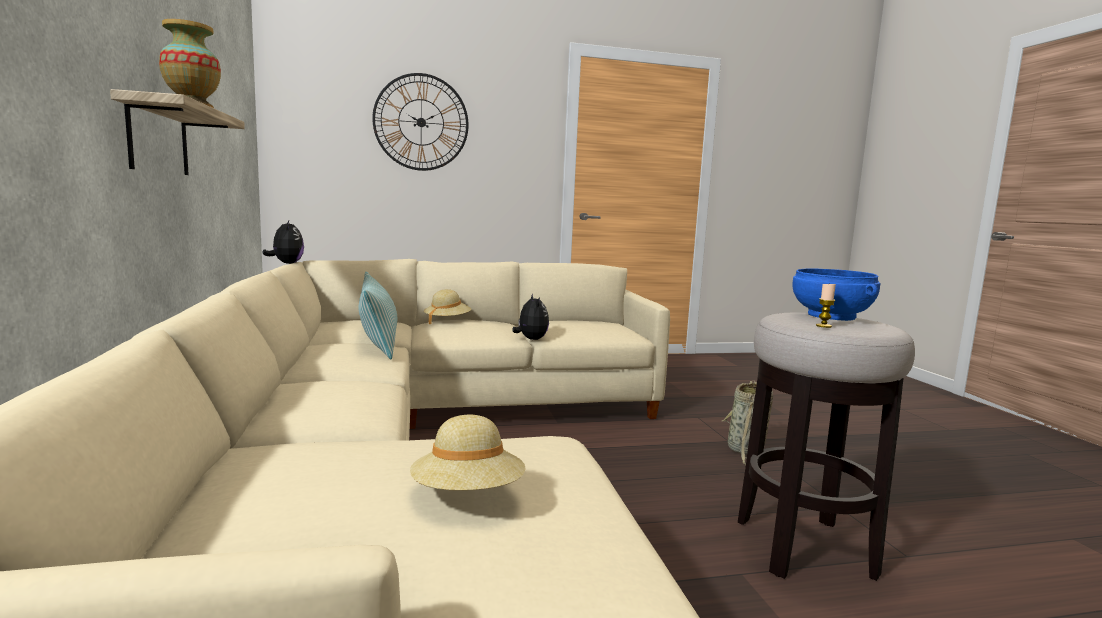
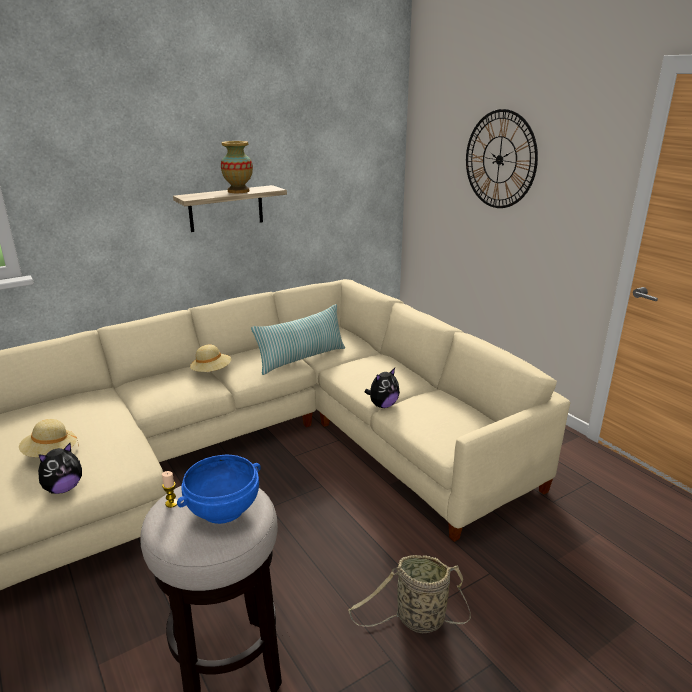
camera: 70 degrees right, 15 degrees up
plush toy [262,221,304,264] -> plush toy moved to [38,443,82,494]
beige hat [424,289,471,325] -> beige hat moved to [190,344,231,372]

